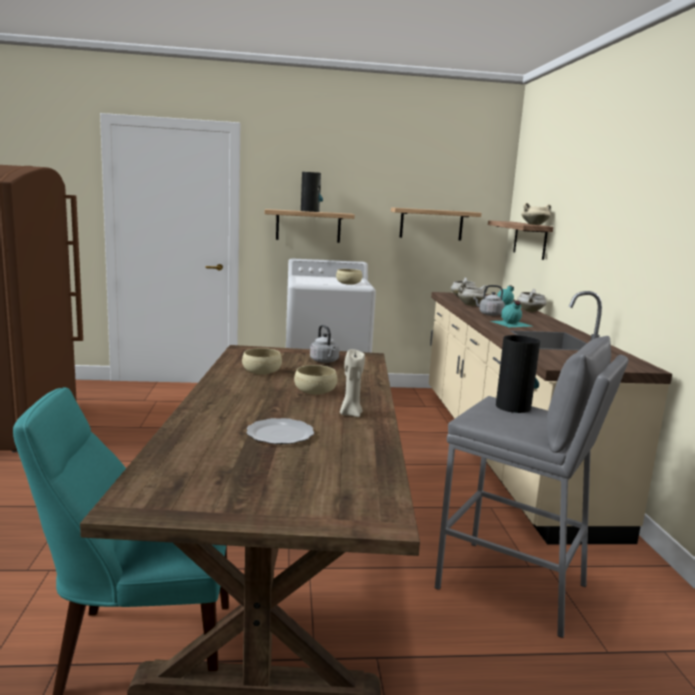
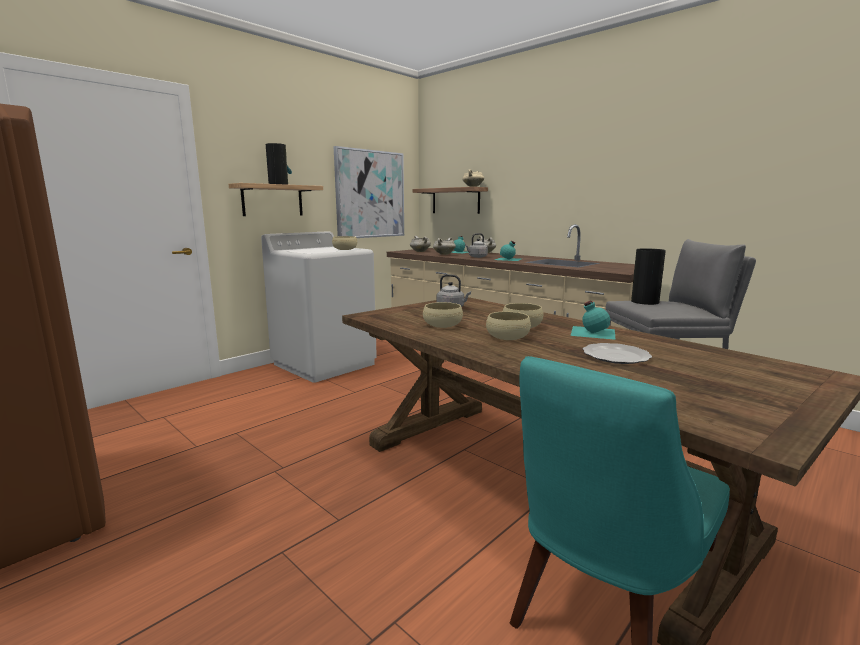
camera: 40 degrees left, 0 degrees up
beige candle [340,349,365,417] -> turquoise bottle [570,301,616,340]
shelf [391,207,482,241] -> picture [333,146,404,238]
none -> beige bowl [486,312,531,340]

